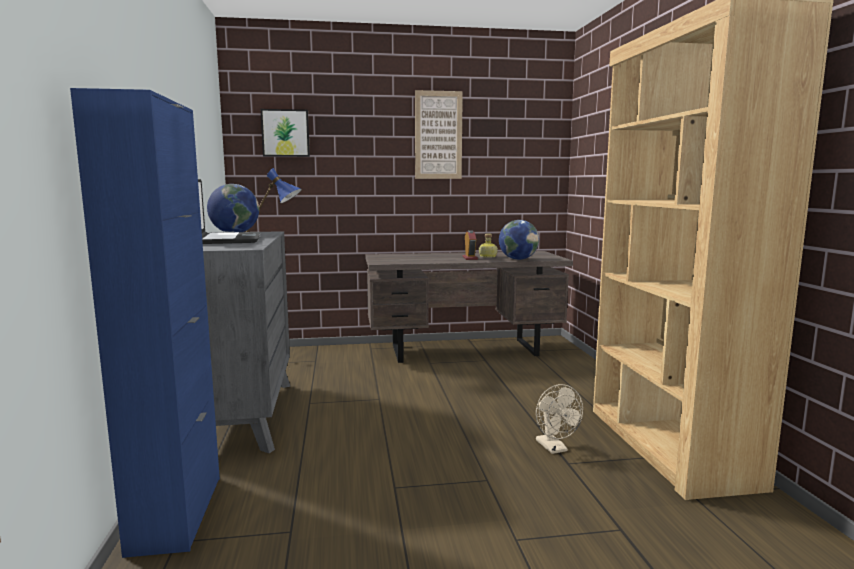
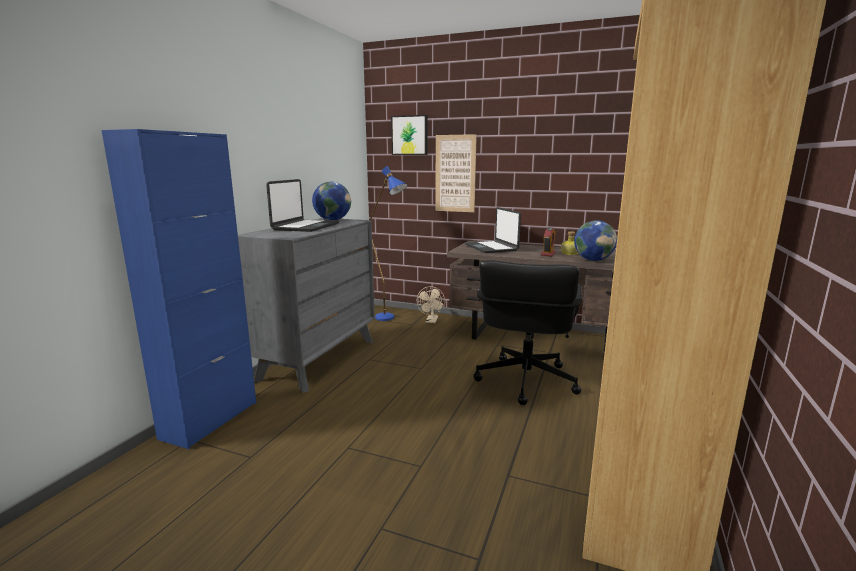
camera: 30 degrees right, 5 degrees up
picture [415,90,463,179] -> picture moved to [435,134,477,212]
beige fan [536,384,583,454] -> beige fan moved to [417,286,445,323]
none -> laptop [465,207,521,253]
none -> black office chair [473,260,582,405]

